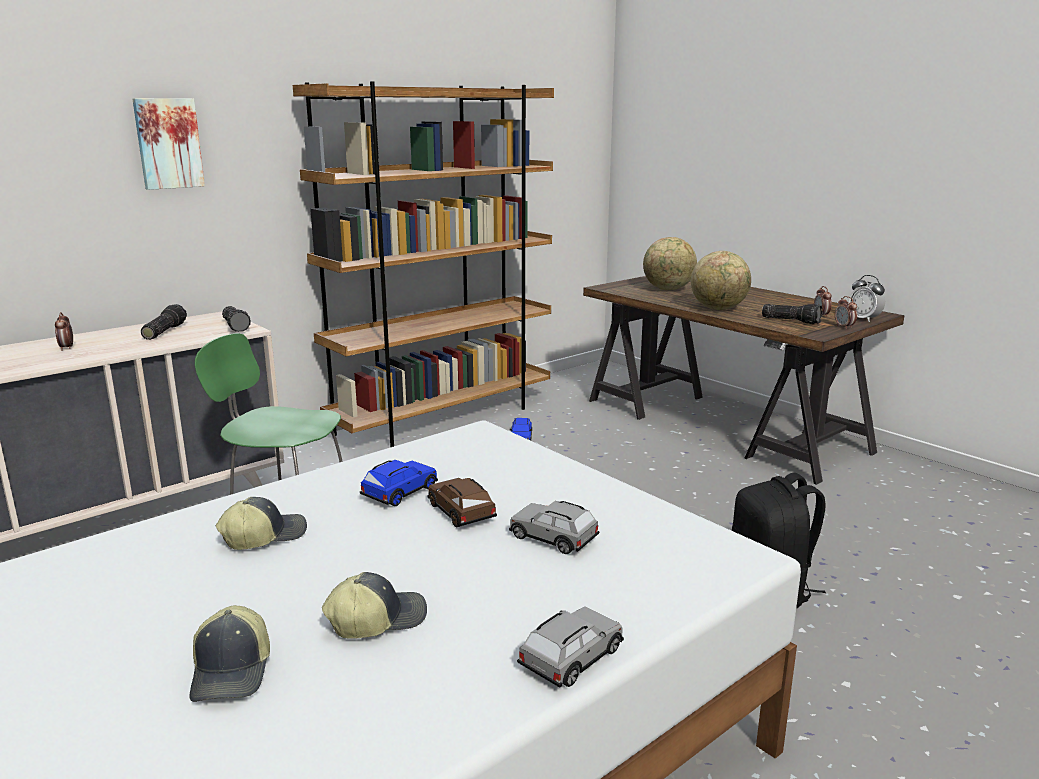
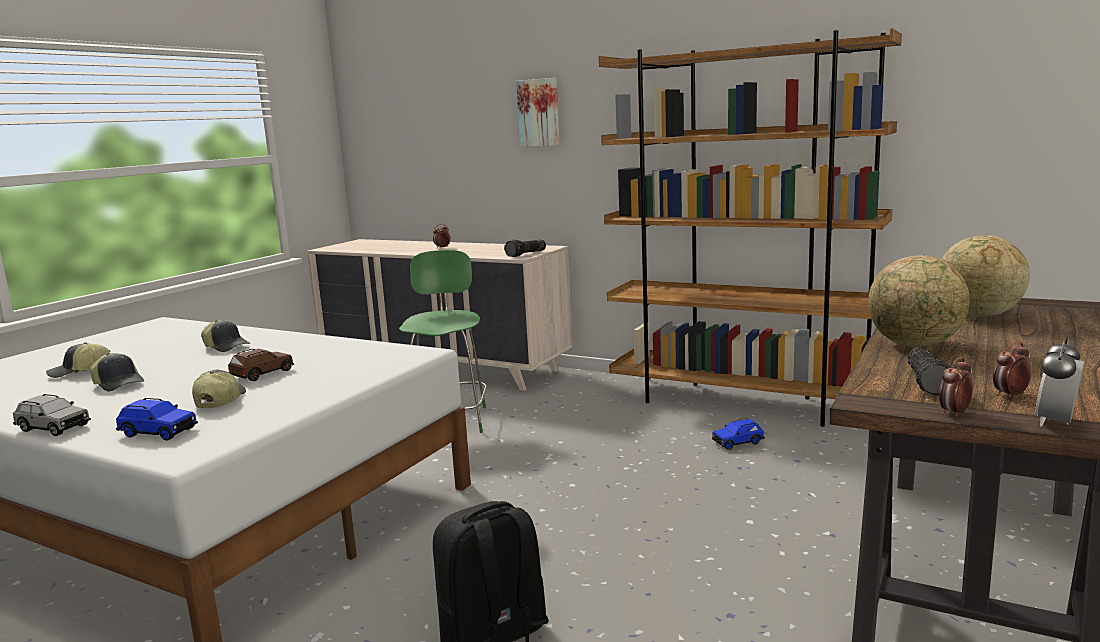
camera: 70 degrees right, 5 degrees down
flashlight [141,304,187,340] -> none
blue toy car [360,460,438,506] -> blue toy car moved to [116,398,198,441]
grey toy car [509,501,600,554] -> cap [192,370,246,408]

